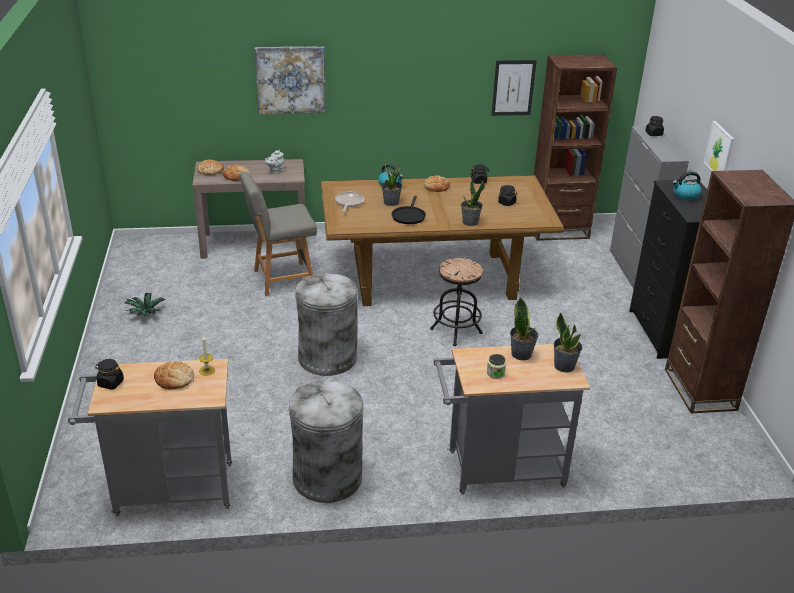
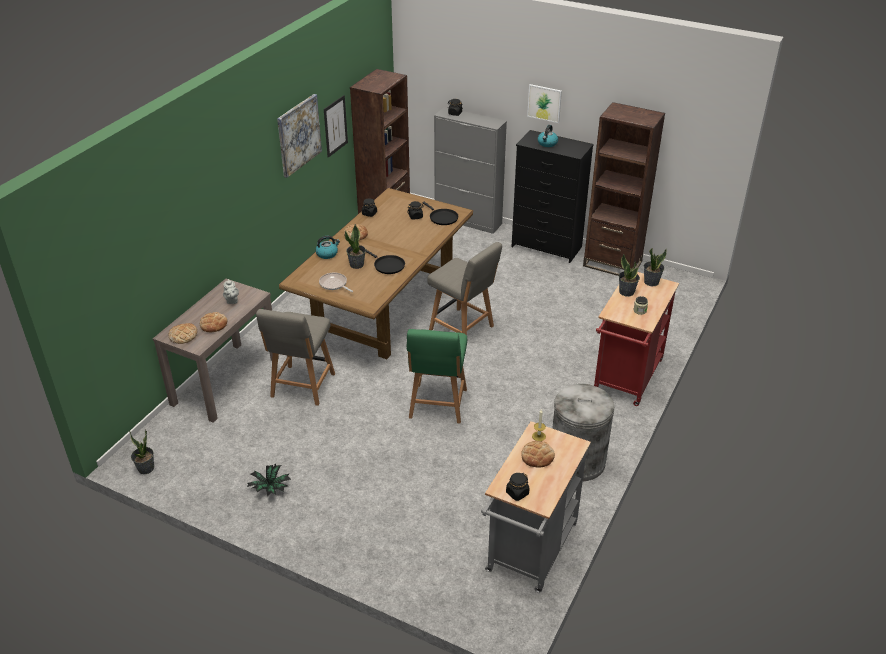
camera: 55 degrees left, 5 degrees up
picture [255,46,326,114] -> picture moved to [277,94,322,178]
grey trash can [295,273,358,376] -> green chair [407,329,467,423]
black stool [430,258,483,346] -> grey chair [427,242,502,335]
grey cart [433,344,590,494] -> red cart [594,272,679,406]
potted plant [461,177,485,226] -> potted plant moved to [130,430,154,474]
none -> black frying pan [422,202,459,225]

